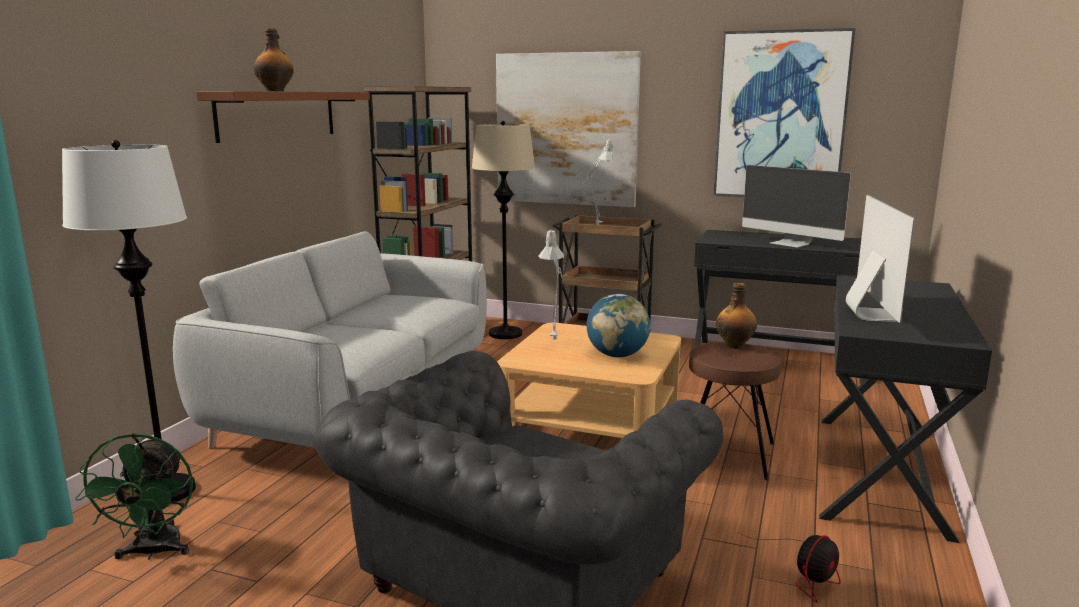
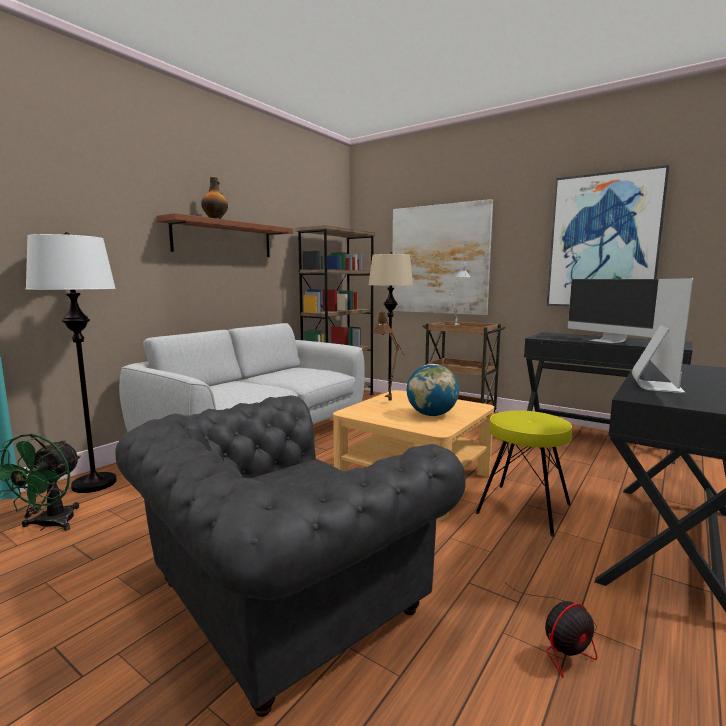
camera: 15 degrees right, 5 degrees down
grey table lamp [538,230,564,340] -> brown table lamp [373,311,405,401]
brown stool [689,342,781,480] -> yellow stool [476,410,572,537]
bottle [716,283,757,349] -> none

